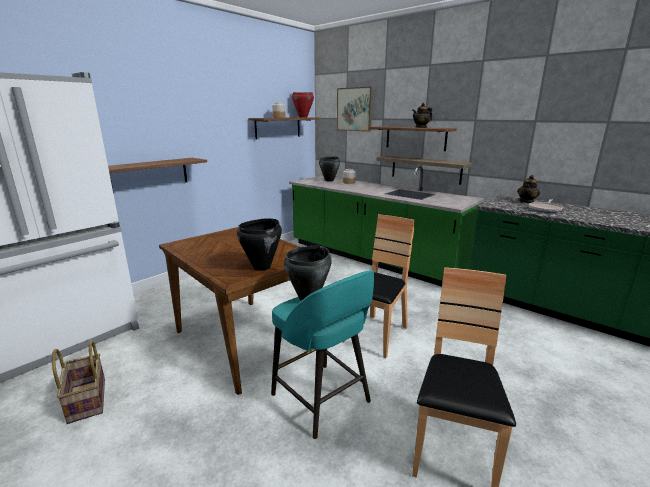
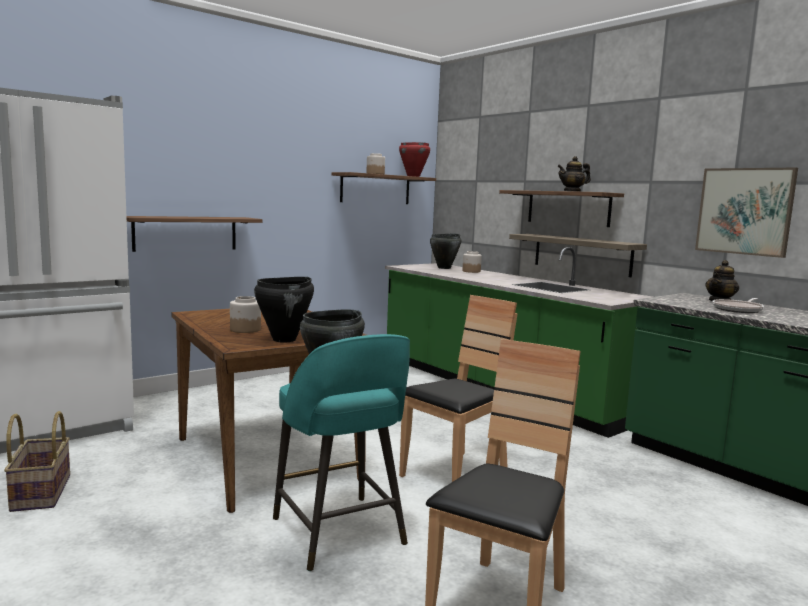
camera: 10 degrees right, 10 degrees down
picture [337,87,373,132] -> picture moved to [695,168,798,258]
none -> jar [230,296,261,333]

